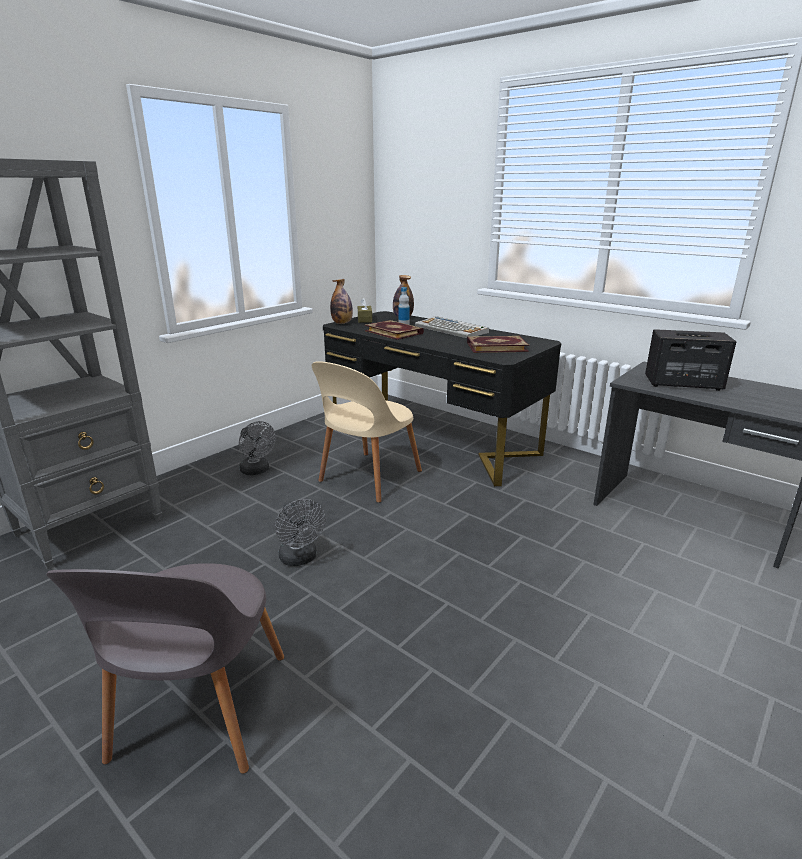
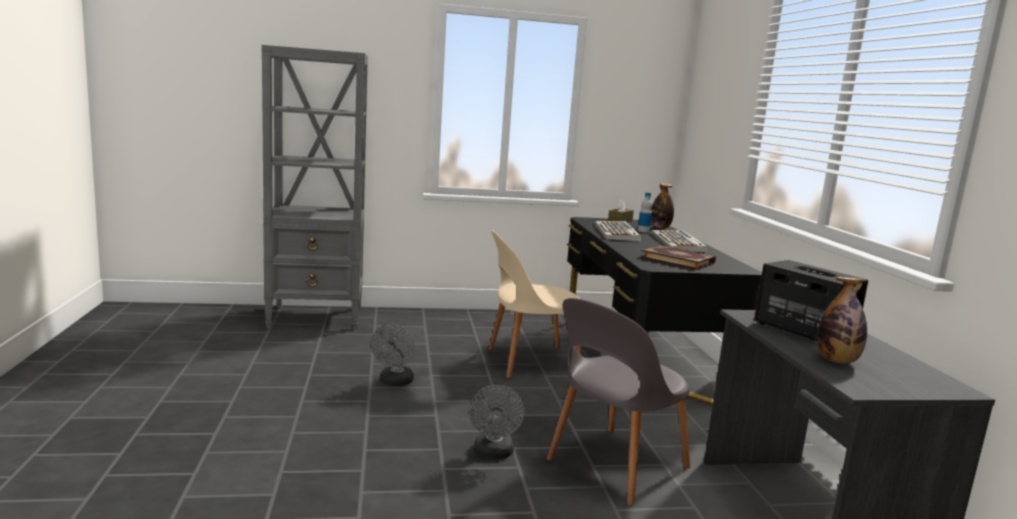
camera: 40 degrees right, 10 degrees down
grey chair [46,563,284,774] -> grey chair moved to [547,298,691,505]
grey fan [239,421,276,475] -> grey fan moved to [469,385,524,459]
bottle [330,279,353,324] -> bottle moved to [818,277,867,364]
book [365,320,424,340] -> keyboard [595,221,641,242]

